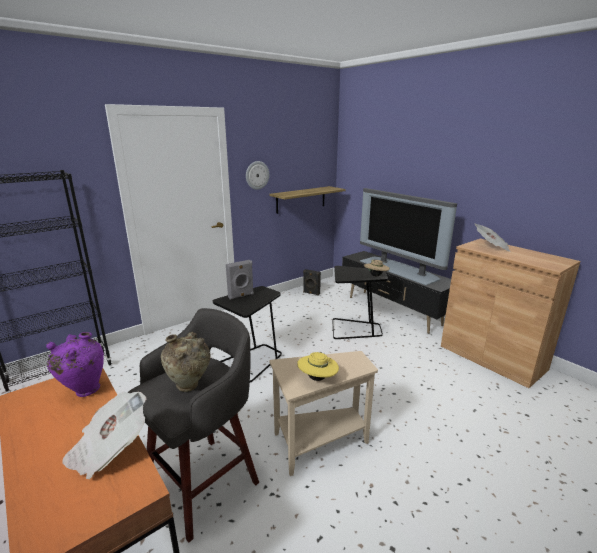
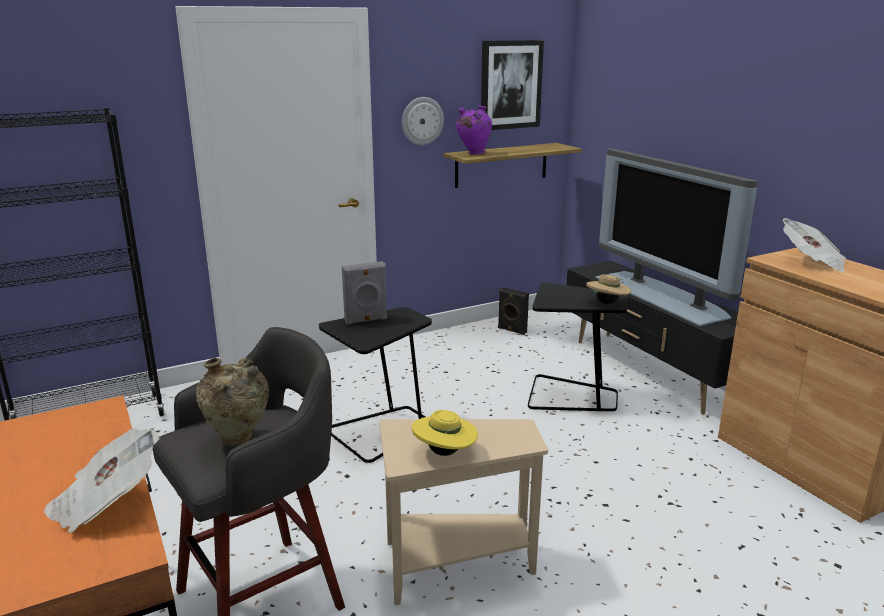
camera: 10 degrees right, 0 degrees up
purple vase [46,332,104,397] -> purple vase moved to [456,106,492,154]
none -> picture [481,40,544,130]

